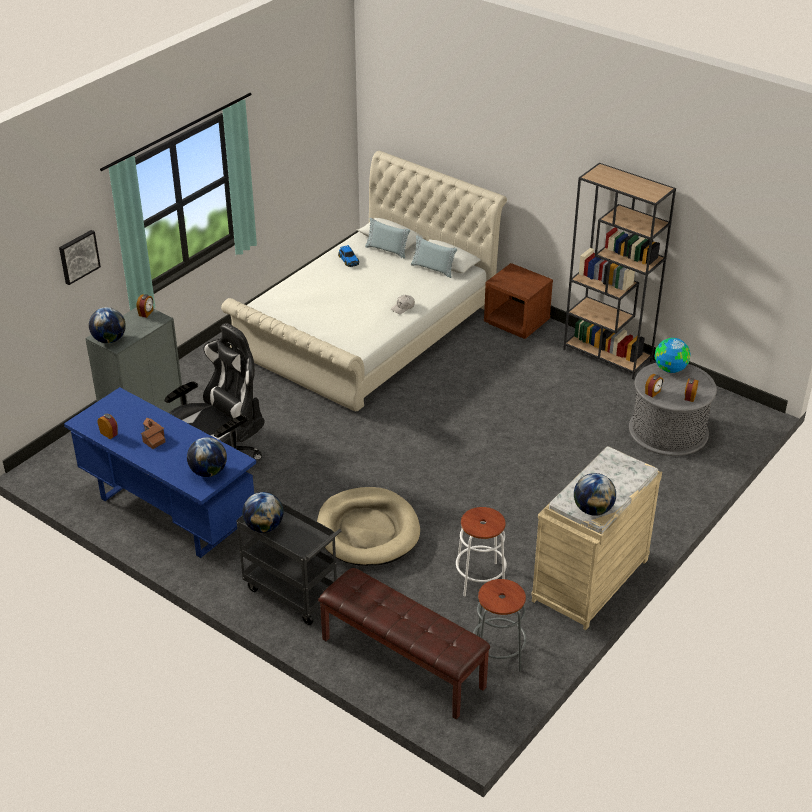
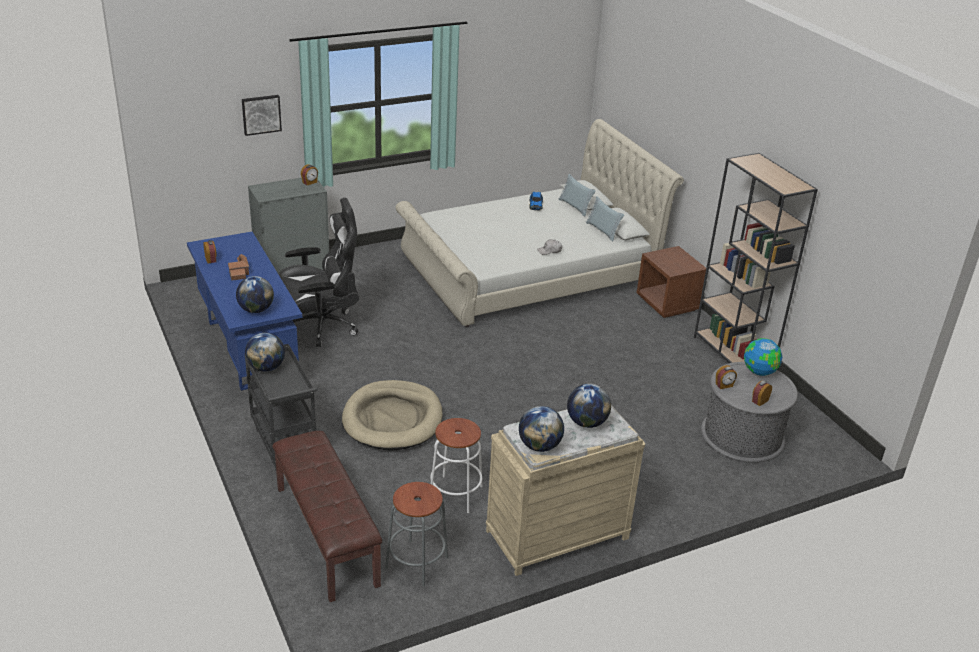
camera: 25 degrees right, 5 degrees down
globe [89,307,126,343] -> globe moved to [567,384,611,428]

